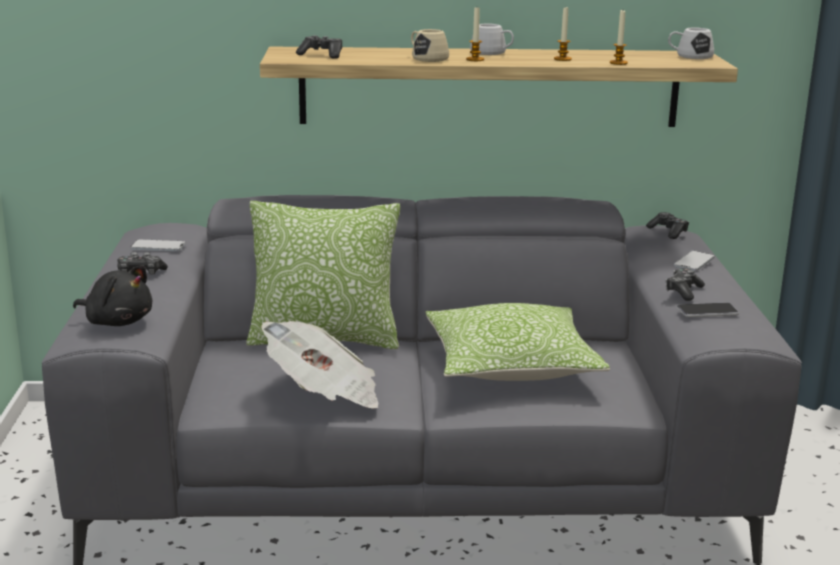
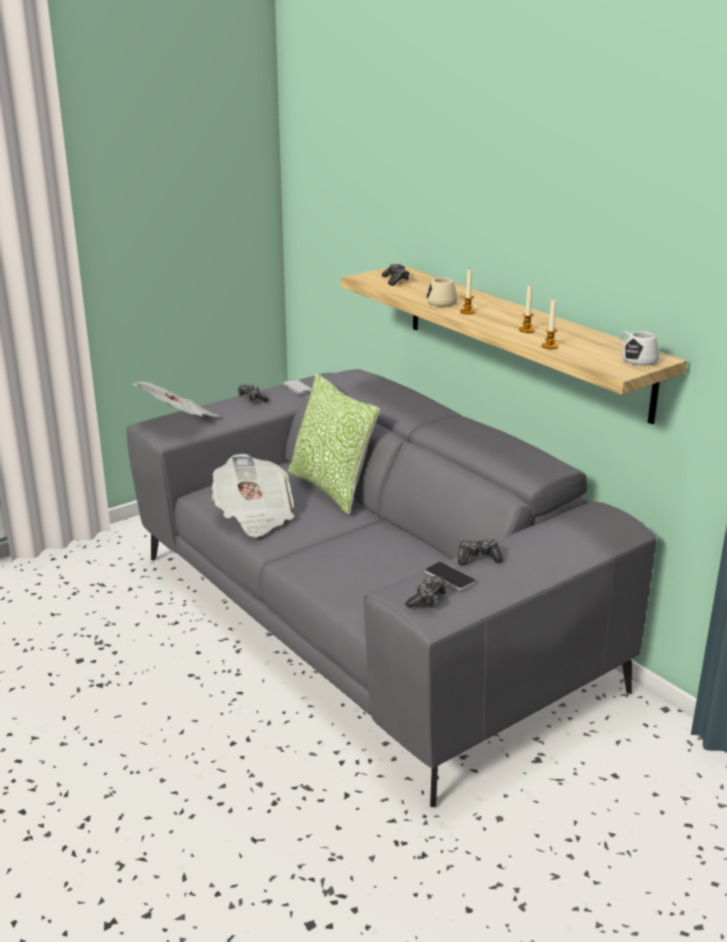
camera: 55 degrees right, 5 degrees up
black plush toy [73,265,152,326] -> newspaper [133,382,220,417]
pillow [425,303,610,381] -> none
white mug [470,24,514,55] -> none
game controller [646,212,689,239] -> game controller moved to [405,576,448,608]
phone [674,251,715,271] -> none

